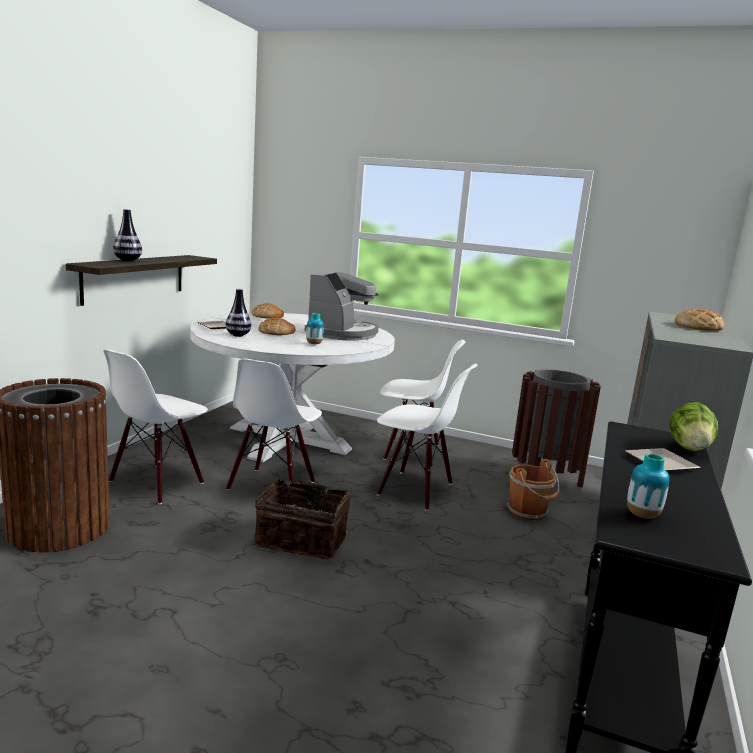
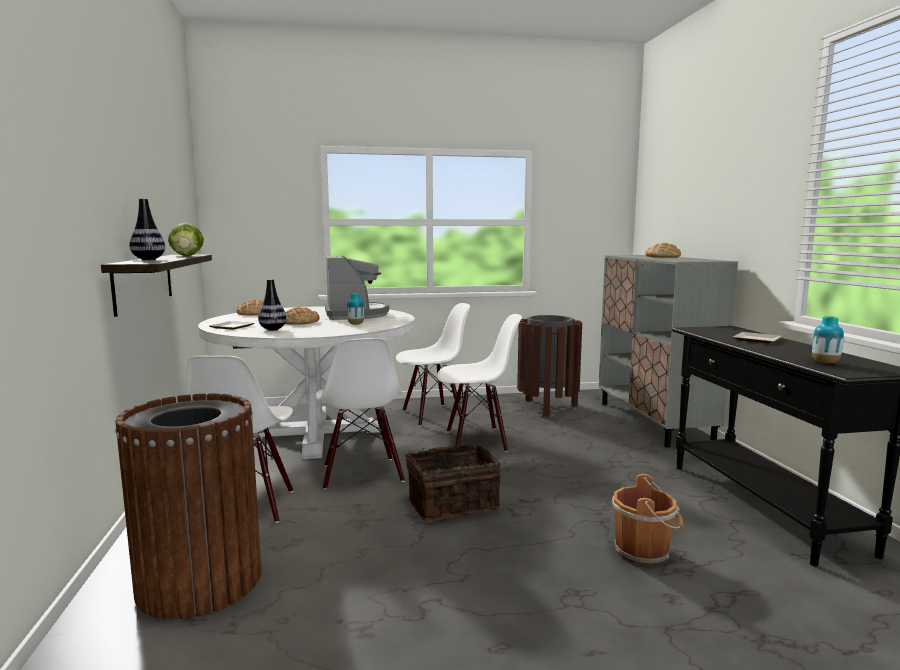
camera: 30 degrees left, 5 degrees down
brown bucket [507,459,559,520] -> brown bucket moved to [612,474,683,566]
lettuce [669,402,718,451] -> lettuce moved to [168,223,204,256]

